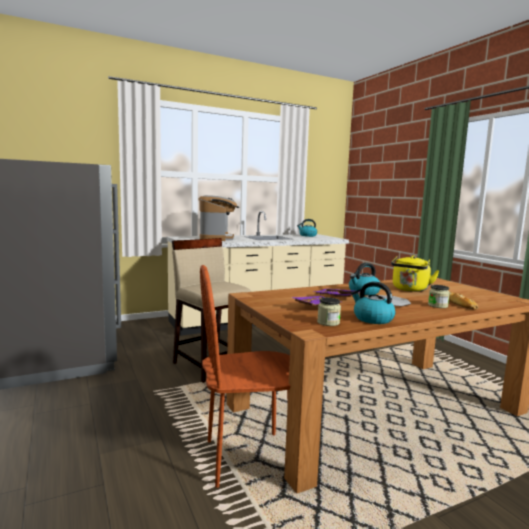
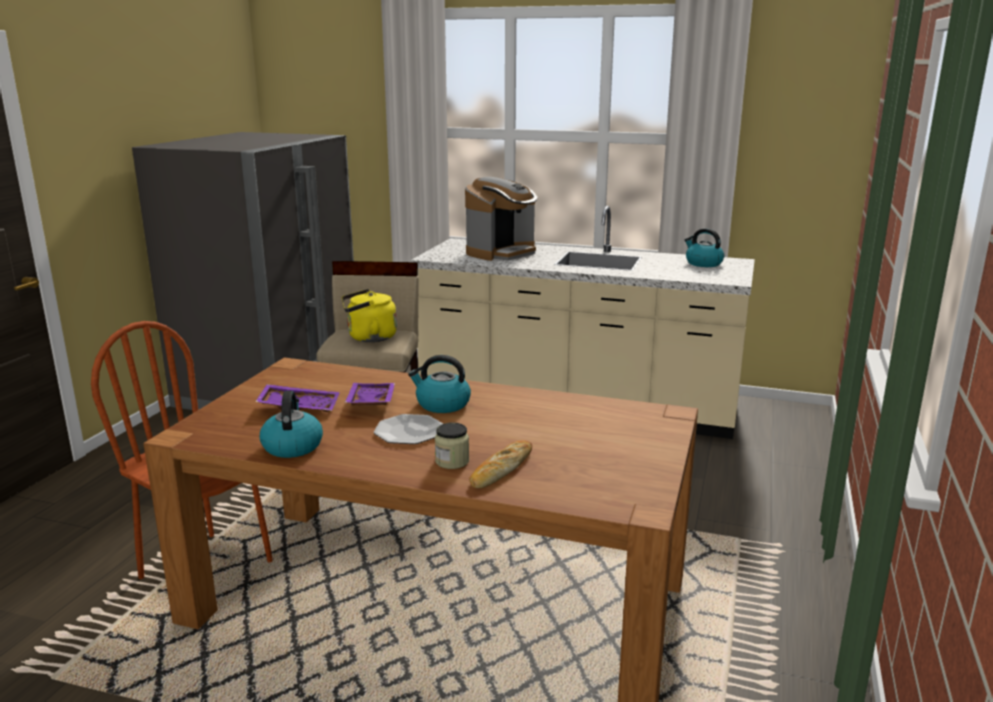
camera: 45 degrees right, 10 degrees up
jar [317,297,341,326] -> none
yellow kettle [391,255,439,292] -> yellow kettle moved to [342,289,397,342]

